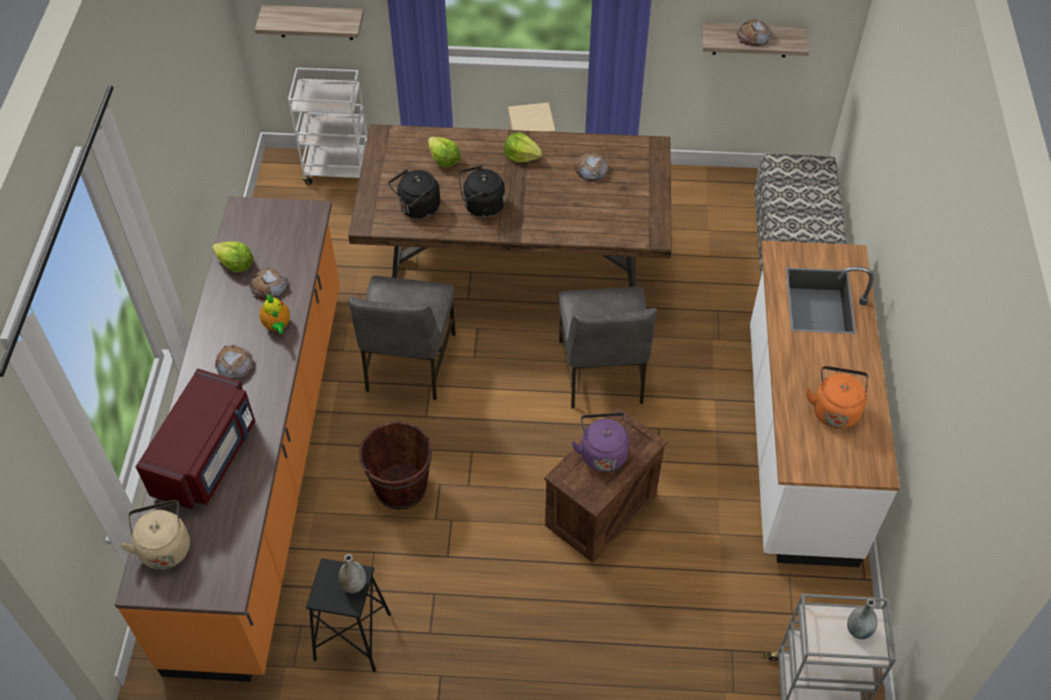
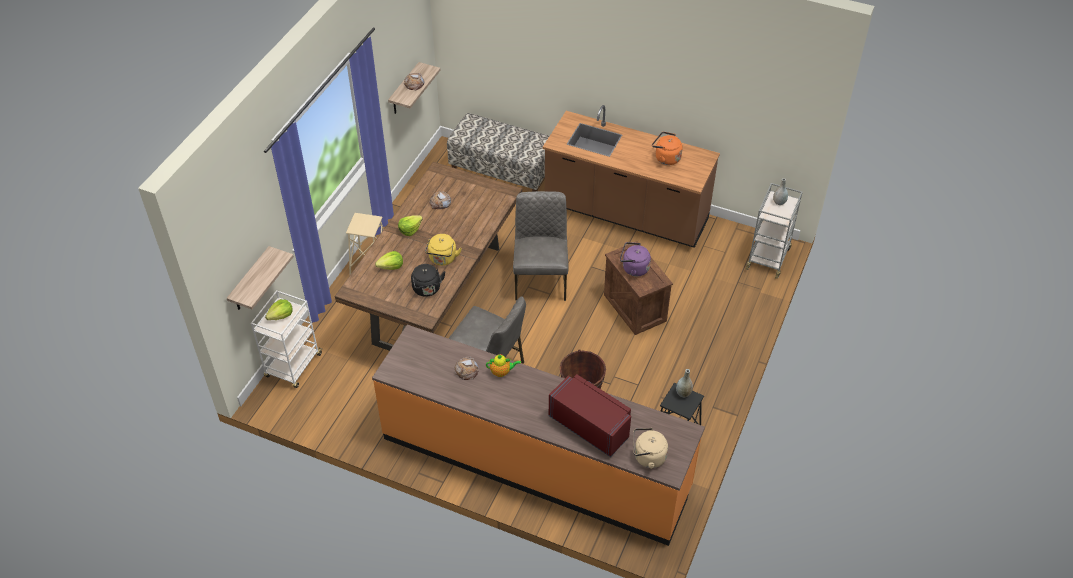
camera: 70 degrees left, 5 degrees down
lettuce [212,242,254,273] -> lettuce moved to [265,299,293,320]
bread [215,345,253,379] -> none
black kettle [458,165,505,217] -> yellow kettle [425,234,462,266]
grey chair [558,287,657,409] -> grey chair turned 105 degrees counterclockwise [513,191,569,301]
white counter [750,240,900,567] -> brown counter [543,105,720,248]

